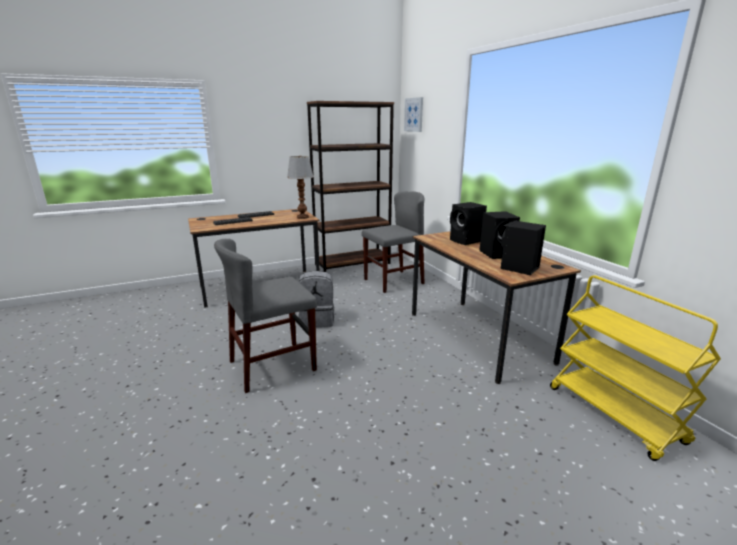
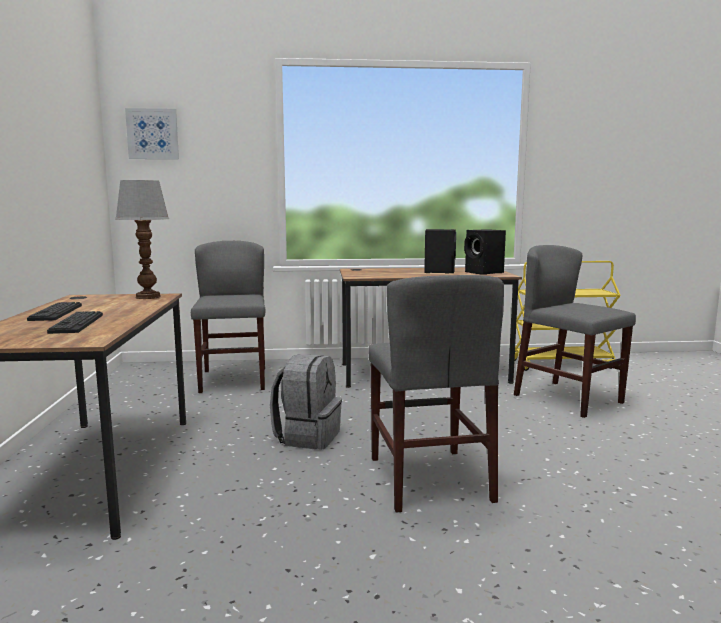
camera: 70 degrees left, 10 degrees down
brown bookcase [307,101,394,272] -> none
black speaker [450,202,487,245] -> none
none -> grey chair [514,245,636,418]

